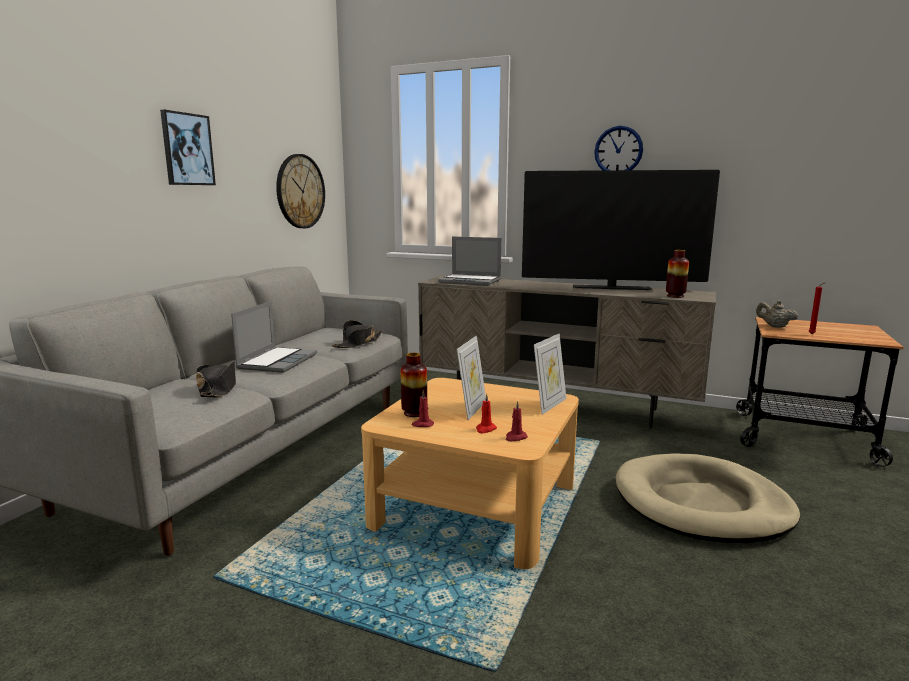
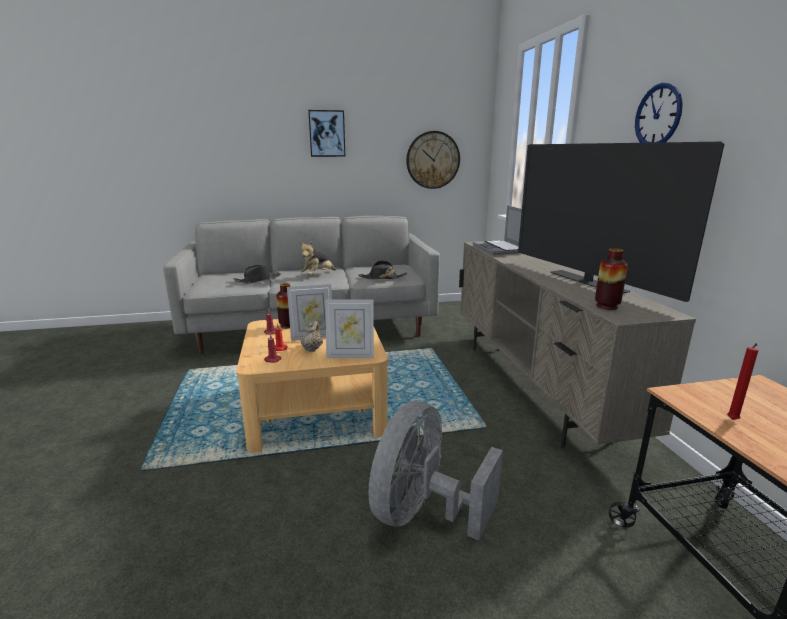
camera: 55 degrees right, 5 degrees up
laptop [231,301,317,373] -> plush toy [299,241,336,275]
beige dog bed [616,453,800,543] -> grey fan [368,401,503,540]
beige teapot [756,300,798,328] -> beige teapot moved to [301,321,323,352]

